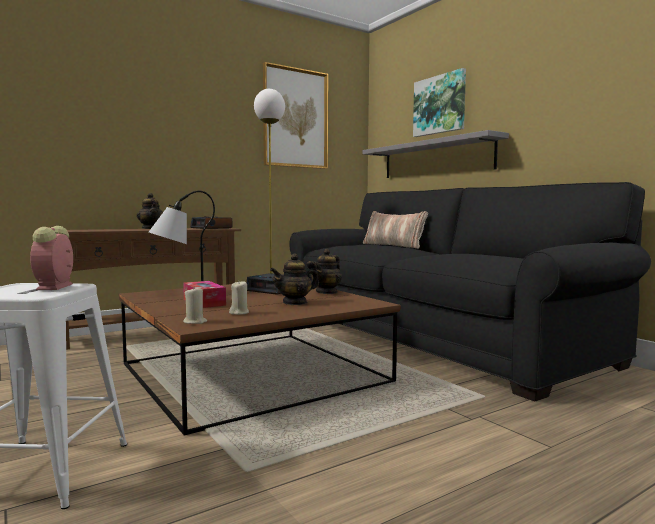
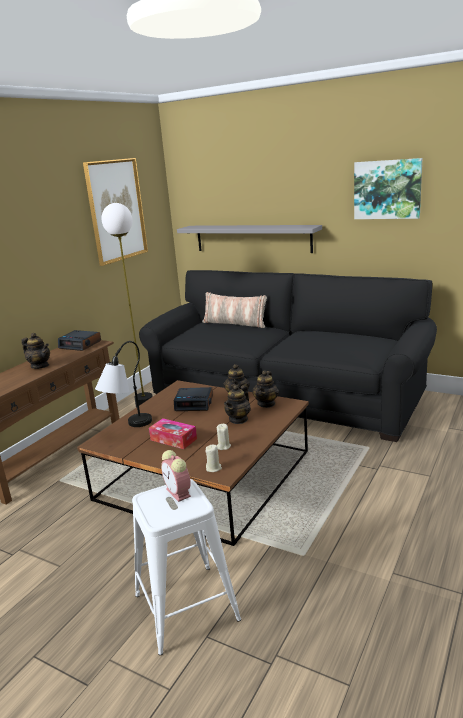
camera: 25 degrees left, 15 degrees up
picture [413,68,466,137] -> picture moved to [354,158,422,219]
none -> teapot [252,370,279,408]

